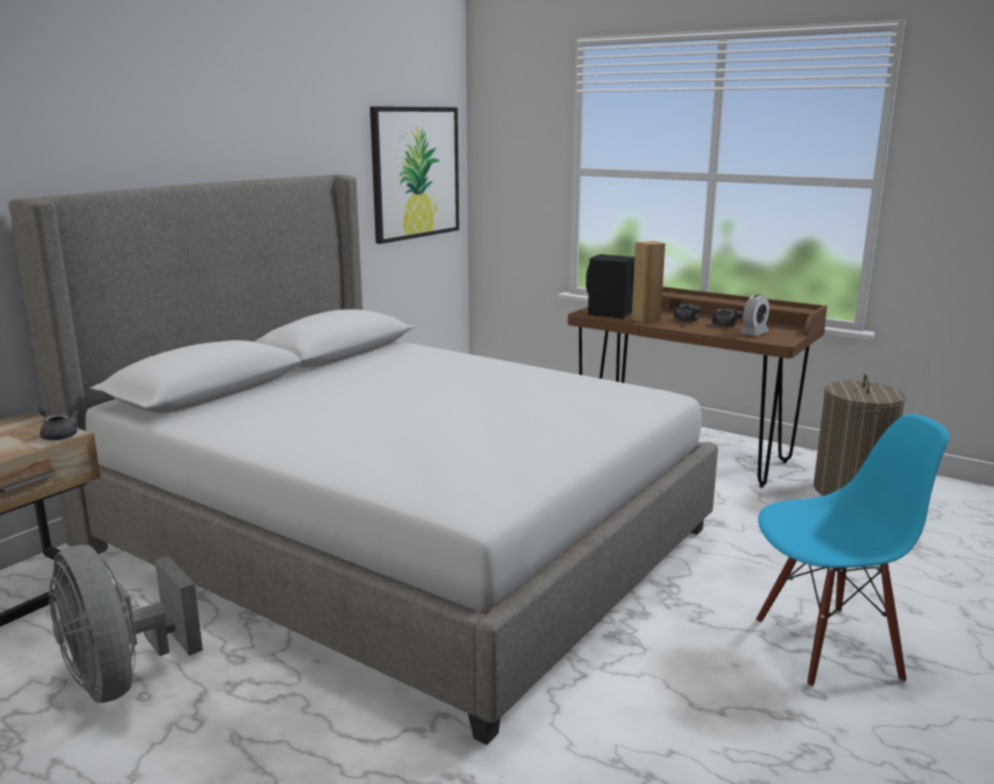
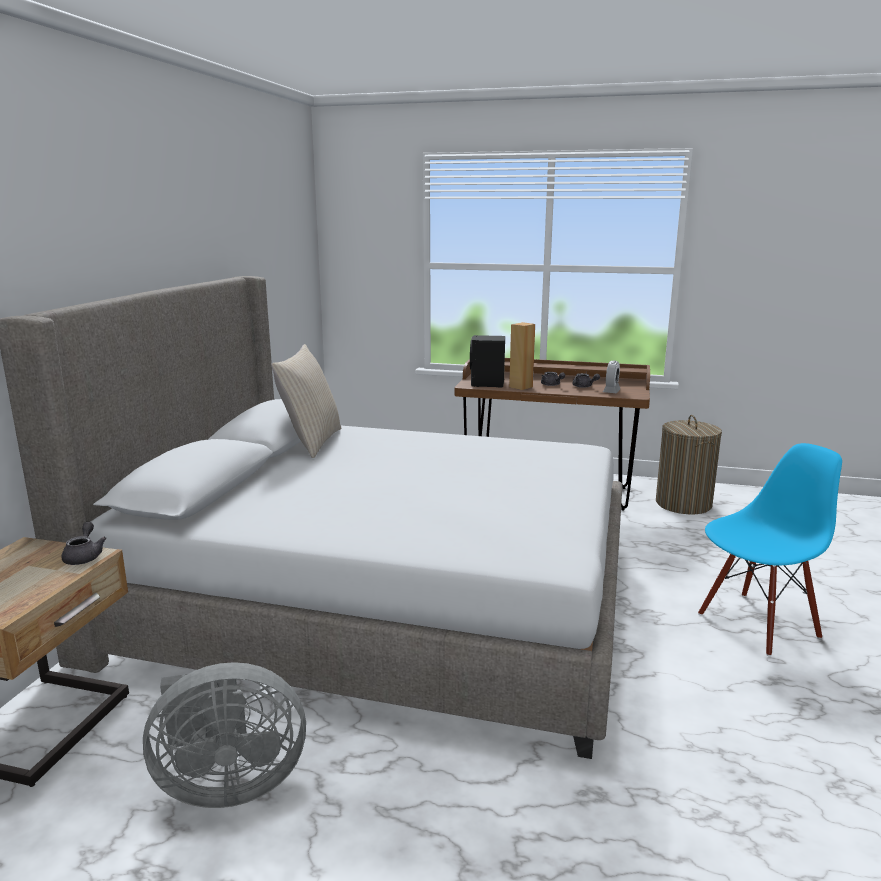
camera: 20 degrees left, 0 degrees up
grey teapot [39,405,79,440] -> grey teapot turned 60 degrees clockwise [62,522,107,565]
grey fan [49,545,203,703] -> grey fan turned 45 degrees counterclockwise [143,662,306,808]
picture [370,106,459,244] -> none
none -> beige pillow [271,344,341,458]

